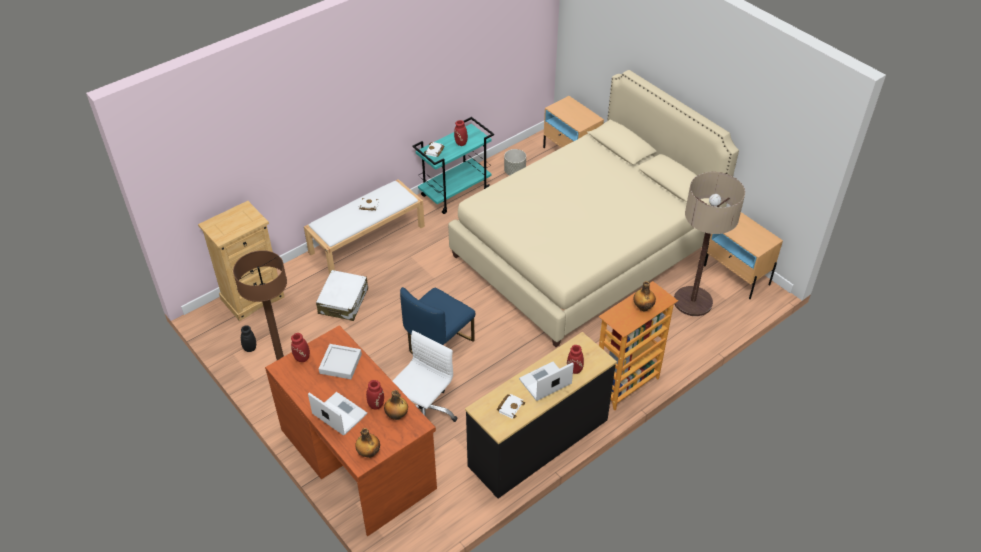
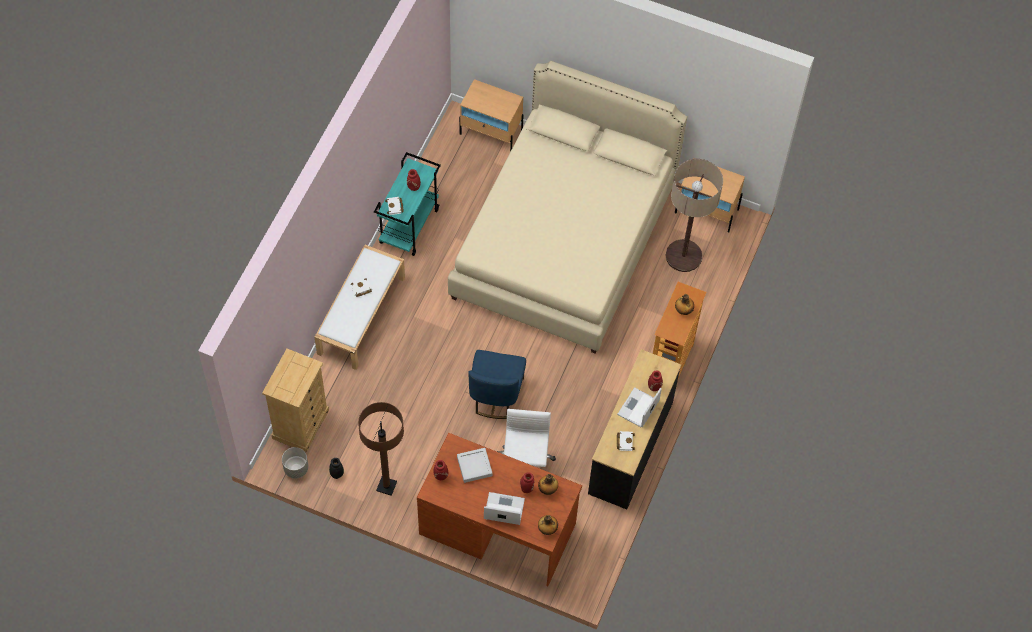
camera: 30 degrees left, 15 degrees up
white suitcase [316,270,368,321] -> none
grey planter [504,149,526,175] -> grey planter moved to [282,447,309,478]

